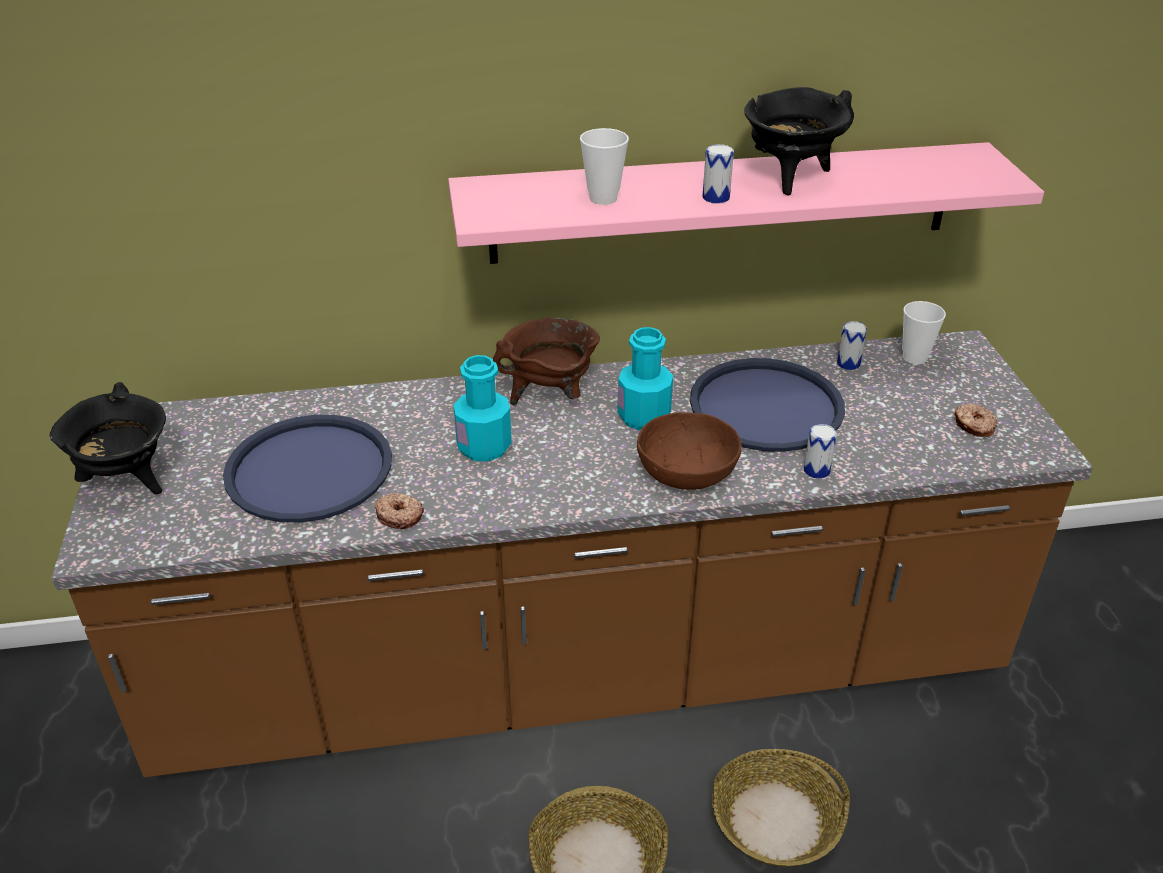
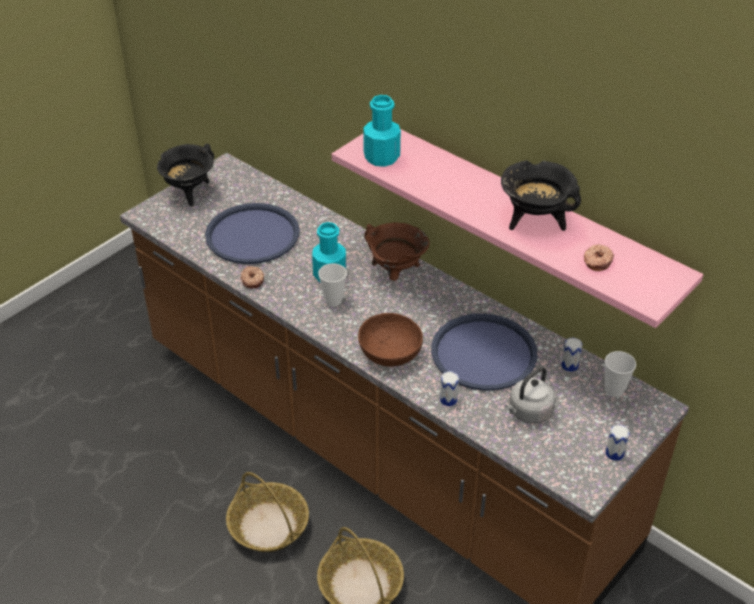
camera: 50 degrees right, 5 degrees up
cup [580,128,629,205] -> cup moved to [318,263,347,306]
turquoise bottle [618,327,673,431] -> turquoise bottle moved to [363,95,401,167]
can [702,144,734,204] -> can moved to [606,424,630,461]
donut [954,403,997,437] -> donut moved to [584,244,614,271]
none -> grey kettle [505,367,556,423]

